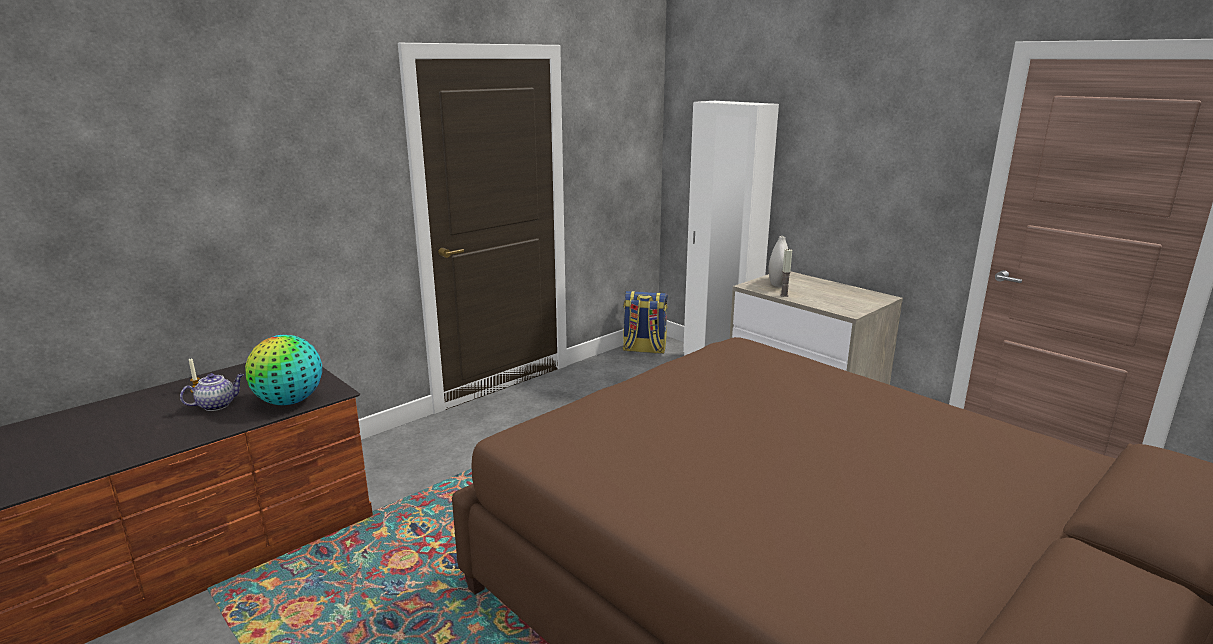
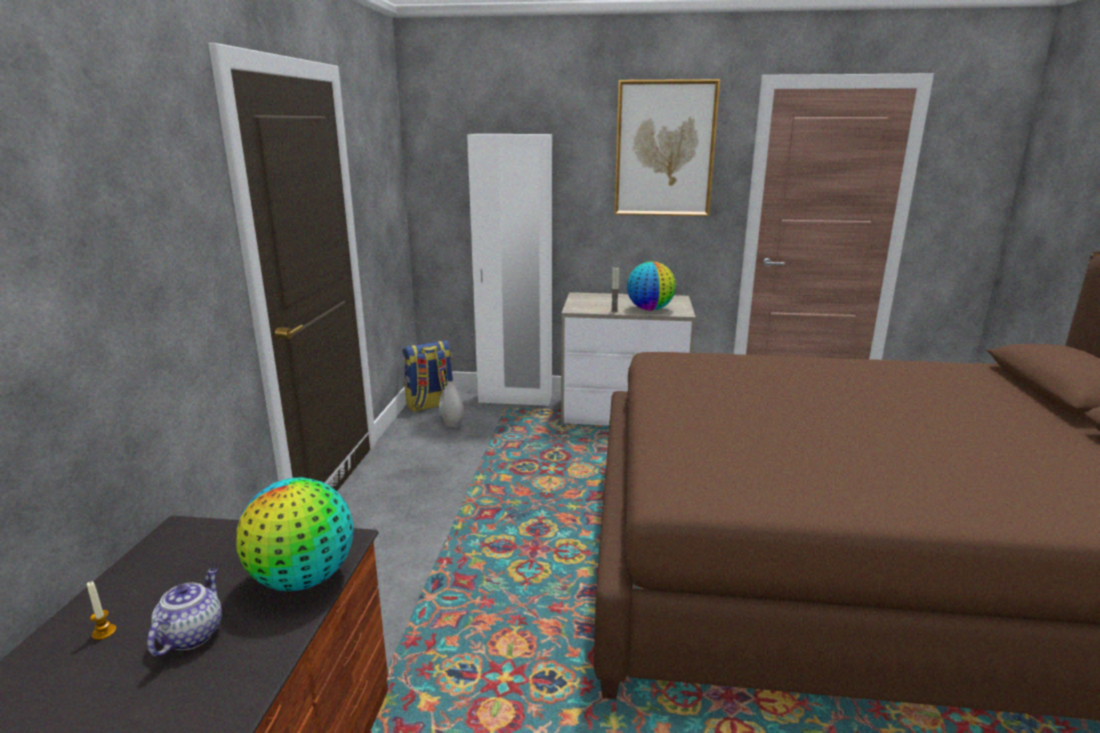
camera: 40 degrees left, 0 degrees up
white vase [769,236,790,287] -> white vase moved to [439,381,464,427]
none -> picture [614,79,720,216]
none -> globe [627,262,676,311]

